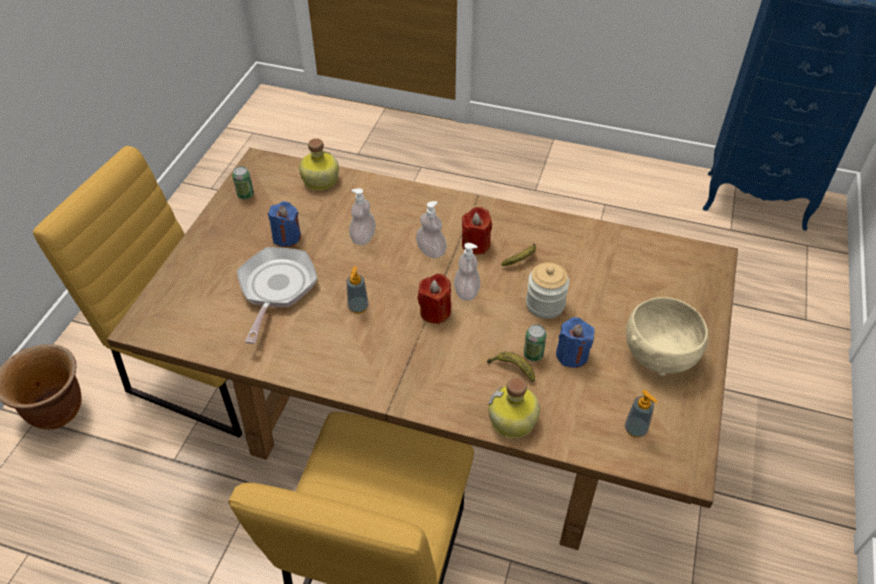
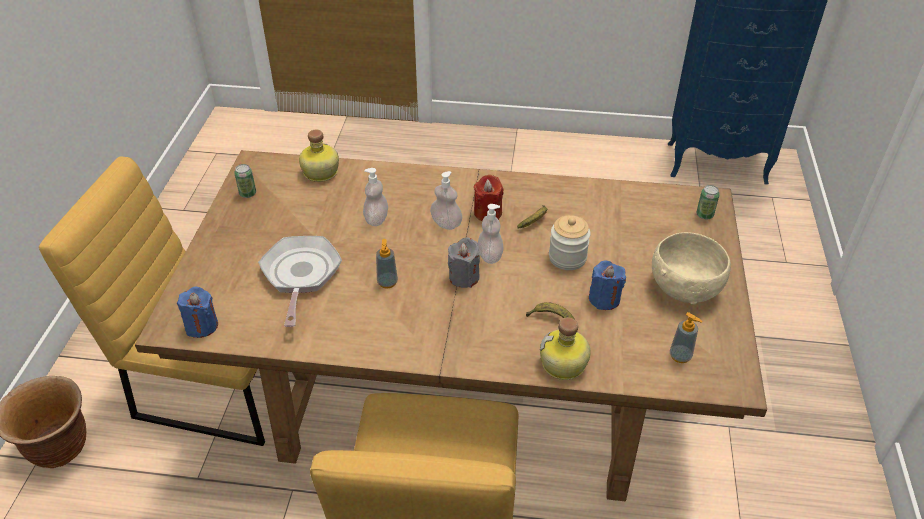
camera: 10 degrees left, 5 degrees down
blue candle [268,201,301,247] -> blue candle moved to [177,287,218,338]
red candle [418,273,451,324] -> grey candle [448,238,480,288]
can [524,324,547,361] -> can moved to [696,185,720,219]

